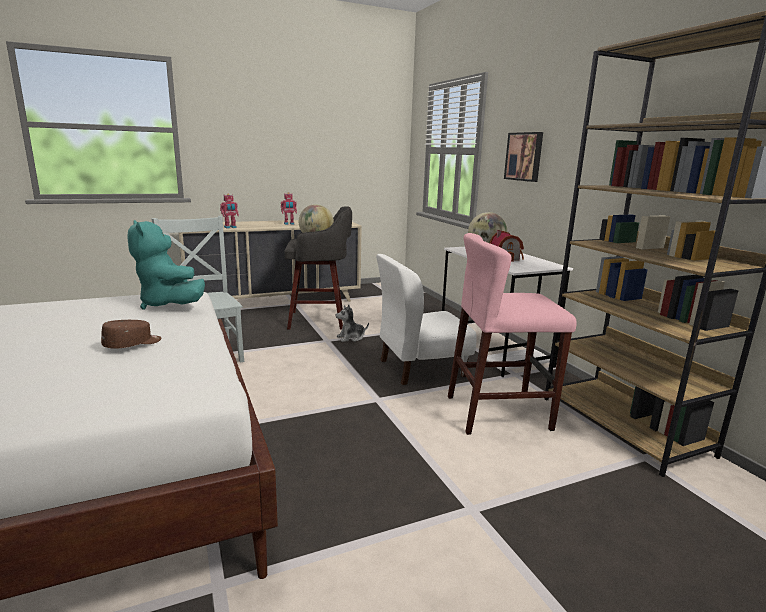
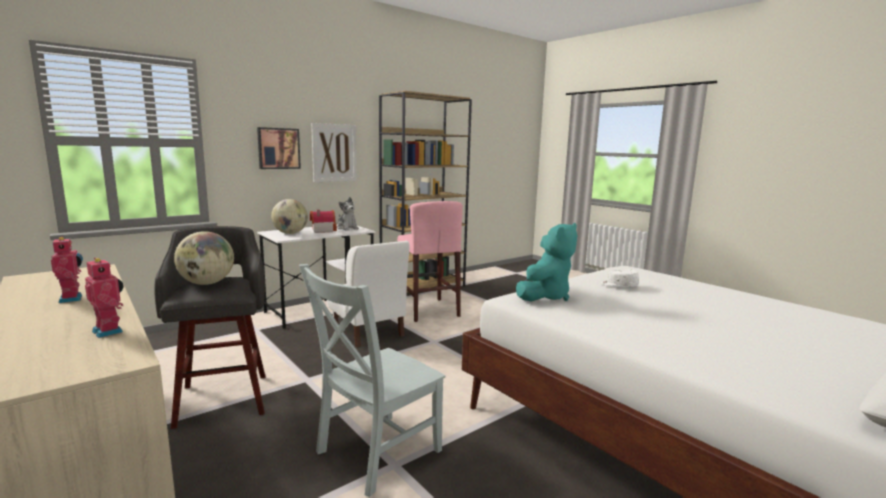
camera: 105 degrees left, 5 degrees down
brown cap [101,320,161,349] -> white cap [601,270,639,287]
plush toy [335,304,369,342] -> plush toy moved to [337,197,359,231]
none -> picture [311,123,357,182]

